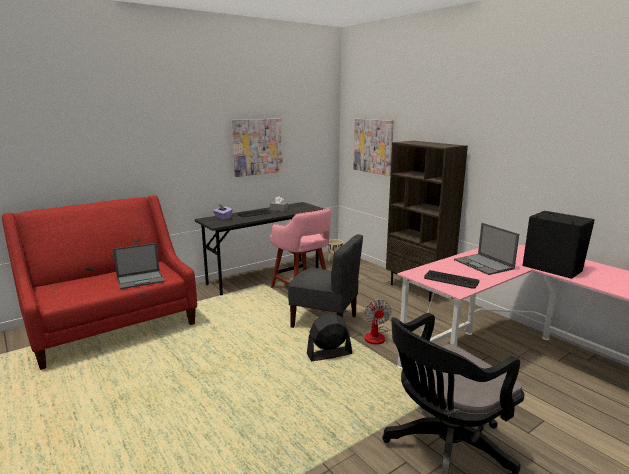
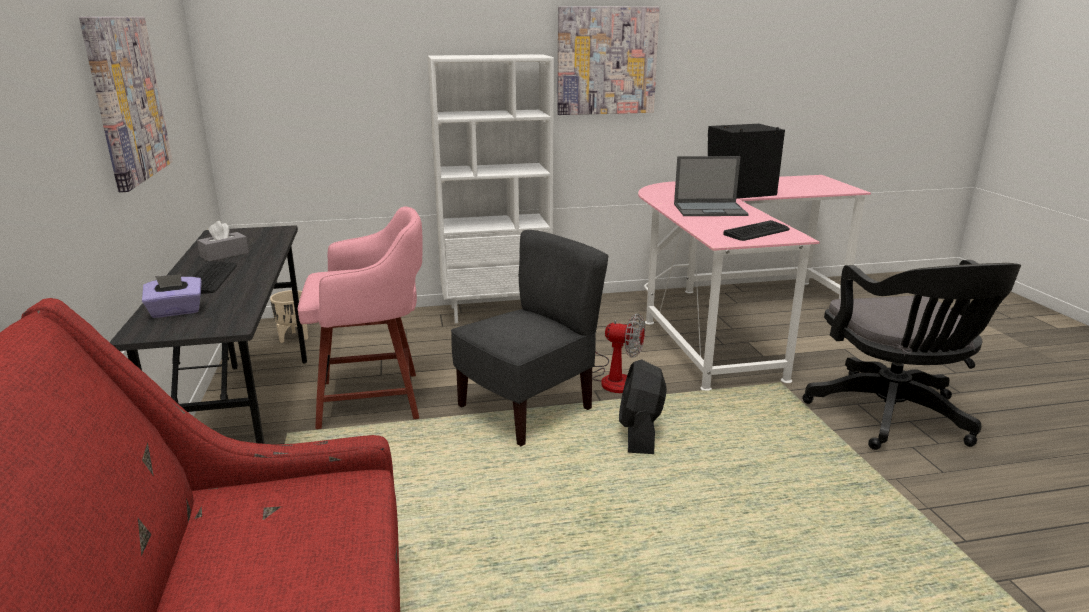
camera: 65 degrees left, 5 degrees up
laptop [113,243,165,289] -> none
picture [353,119,394,176] -> picture moved to [557,6,660,115]
brown bookcase [386,141,468,302] -> white bookcase [427,54,554,323]

